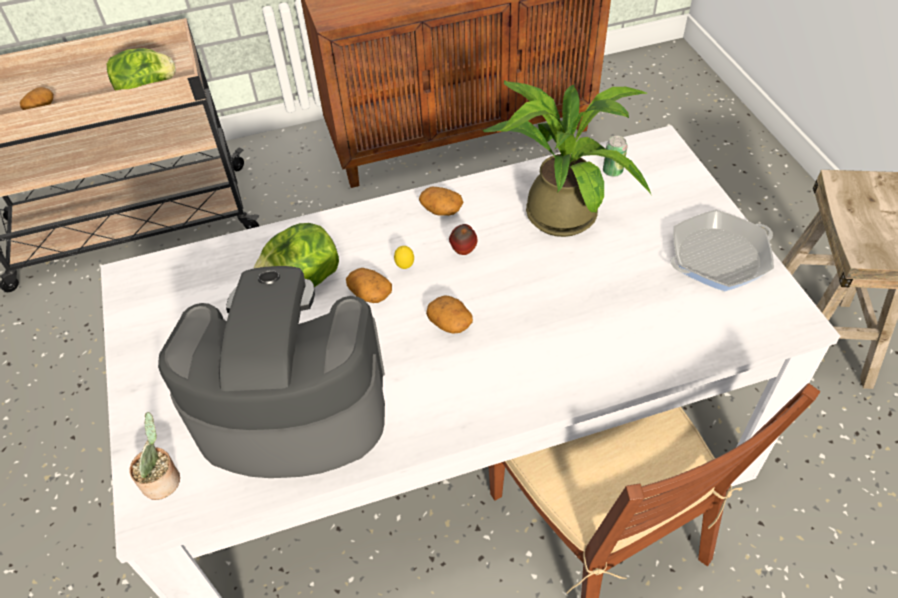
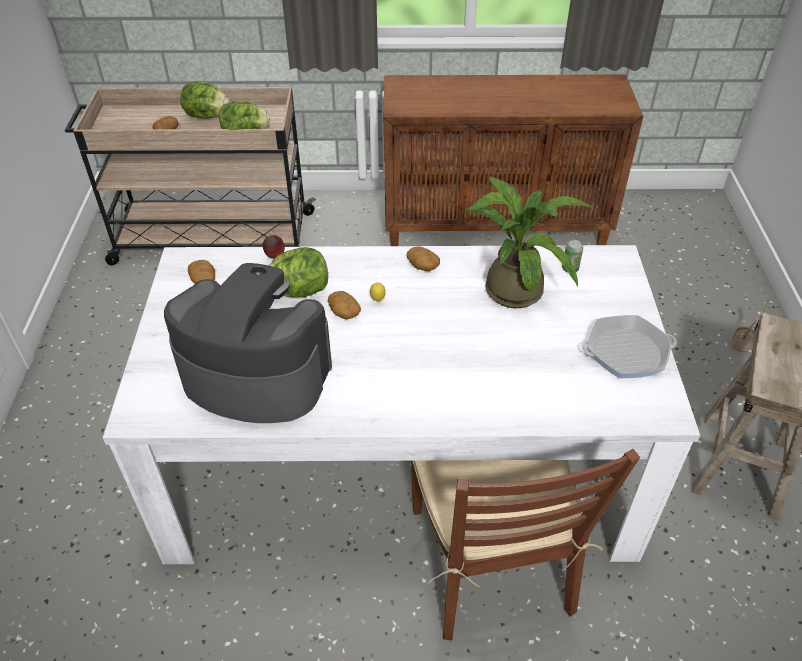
camera: 15 degrees right, 5 degrees down
potted plant [129,412,180,500] -> potted plant moved to [731,304,769,352]
potato [426,295,473,334] -> potato moved to [188,260,215,283]
apple [449,224,477,255] -> apple moved to [263,235,285,259]
none -> lettuce [180,81,230,118]

